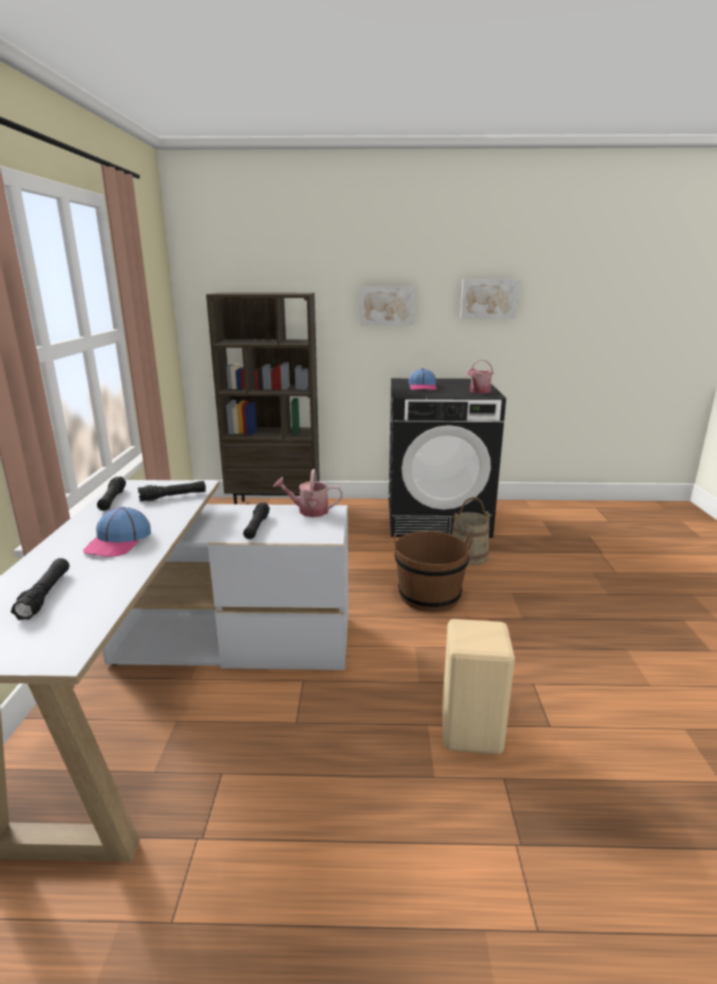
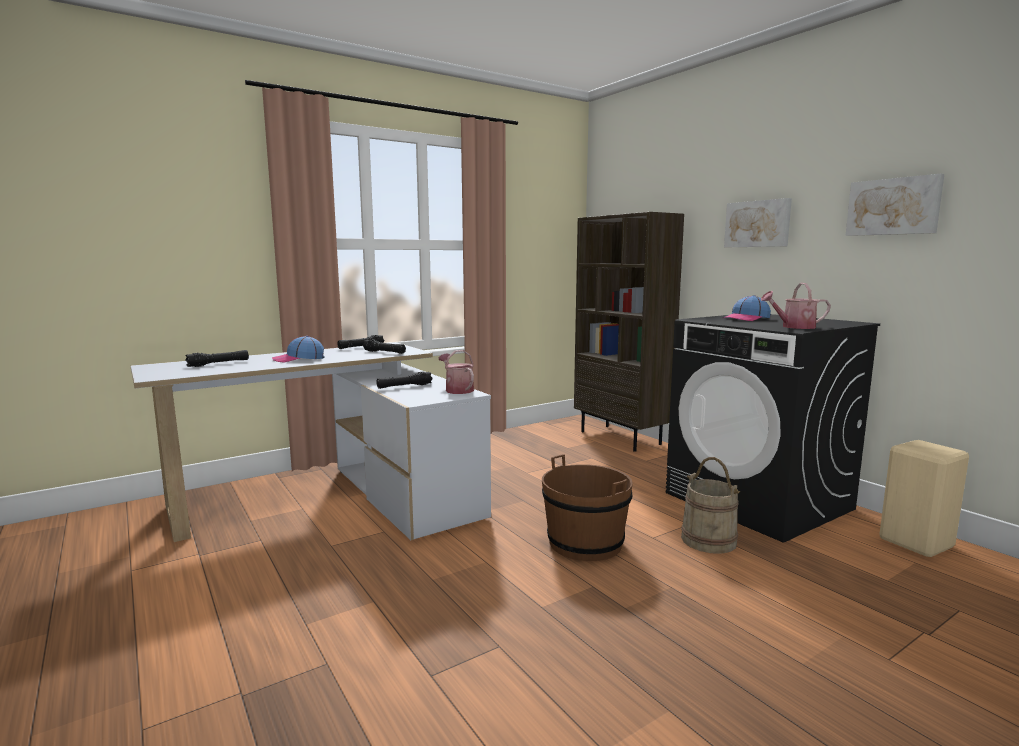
camera: 55 degrees right, 10 degrees down
beige stool [442,619,515,754] -> beige stool moved to [879,440,969,557]

